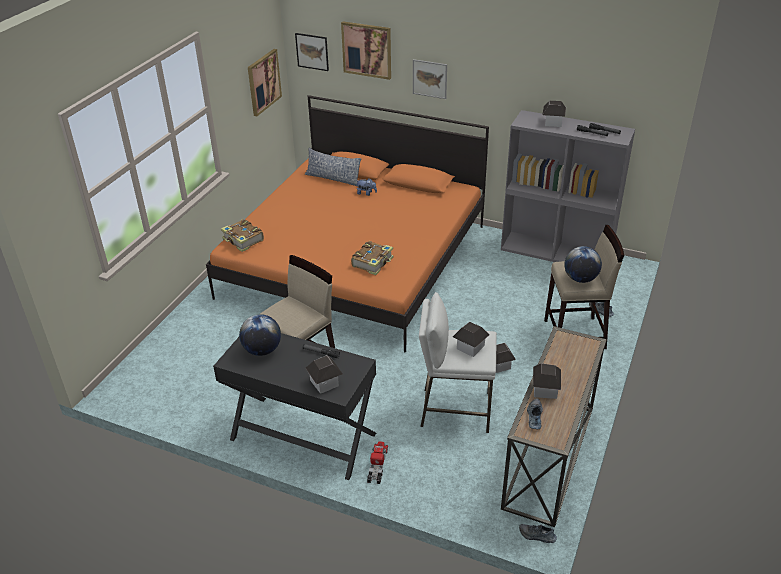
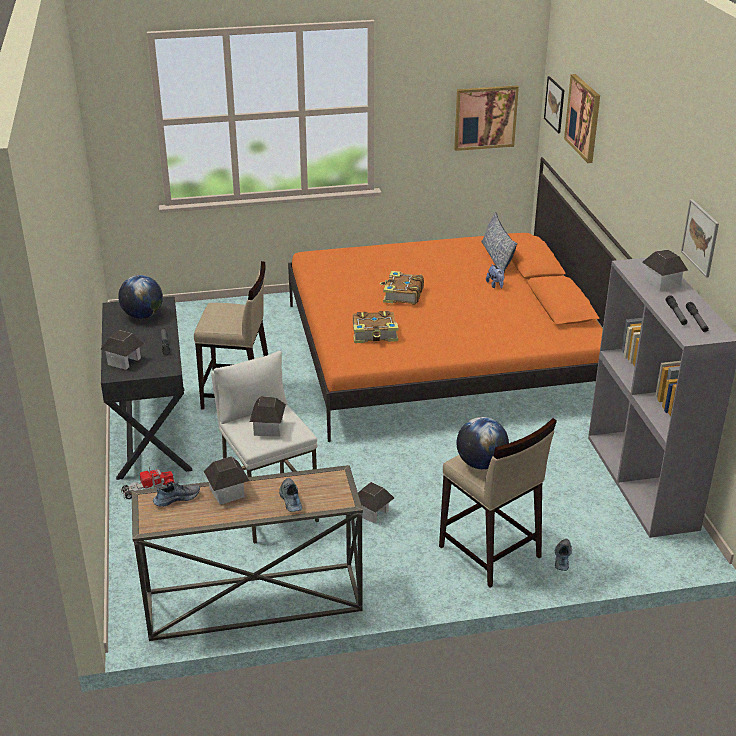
camera: 55 degrees right, 5 degrees down
book [221,219,264,252] -> book moved to [380,271,424,305]
picture [413,59,447,99] -> picture moved to [681,199,719,278]
shoe [519,524,557,543] -> shoe moved to [279,478,302,512]

